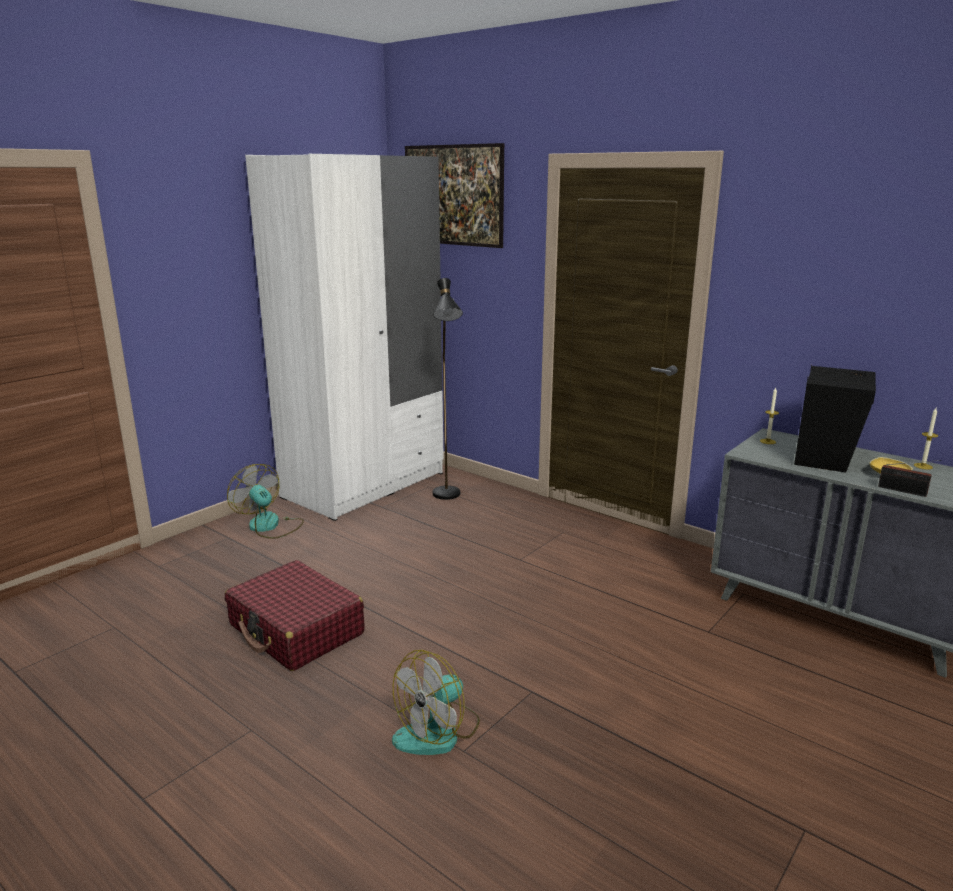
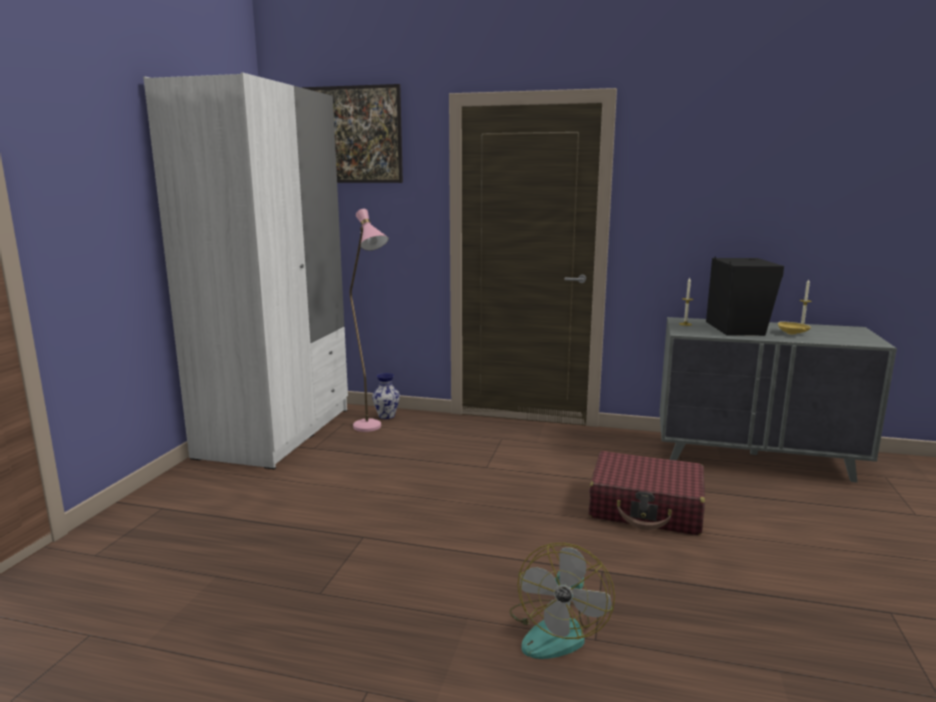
camera: 25 degrees left, 5 degrees down
red suitcase [225,560,365,671] -> red suitcase moved to [589,451,705,535]
fan [227,464,304,539] -> none
black floor lamp [433,278,463,500] -> pink floor lamp [350,209,389,432]
radio [878,460,941,497] -> none
none -> vase [372,373,400,419]

